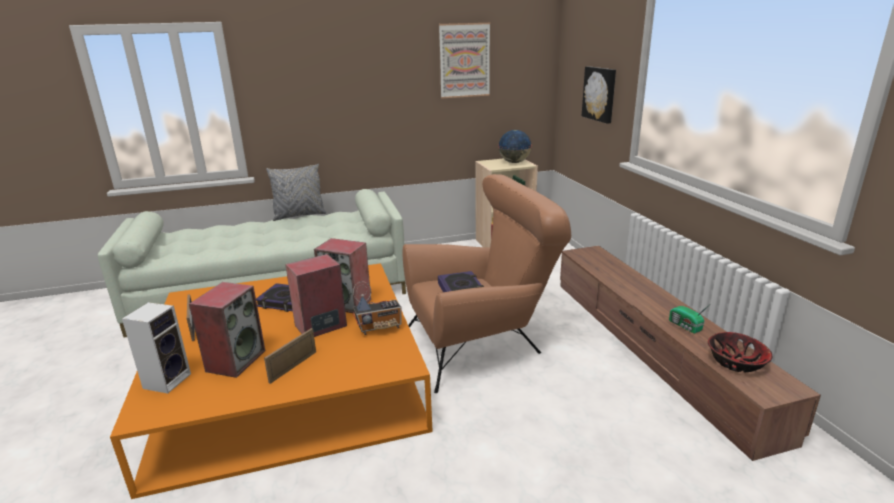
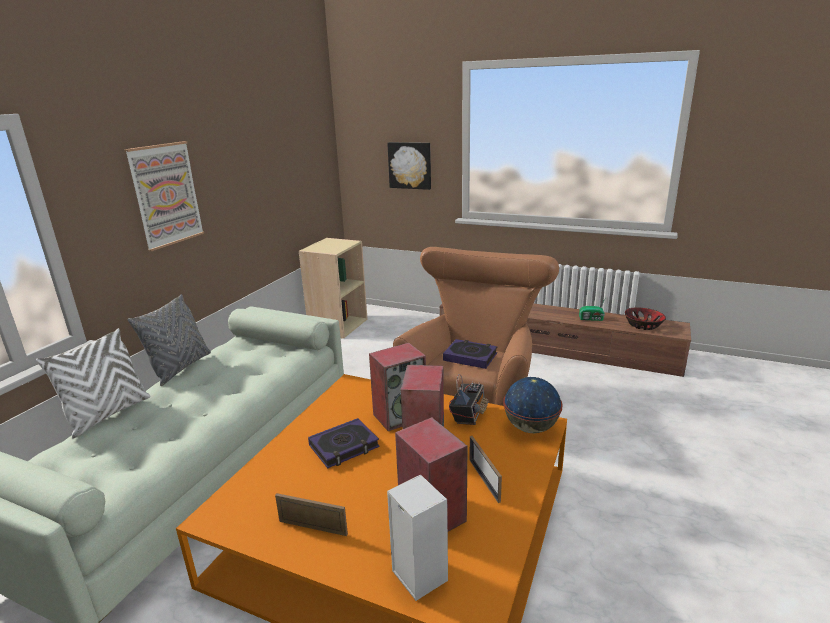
camera: 50 degrees left, 0 degrees up
picture [439,23,490,98] -> picture moved to [124,141,204,251]
globe [498,130,532,163] -> globe moved to [503,377,563,433]
none -> white pillow [36,328,151,438]

